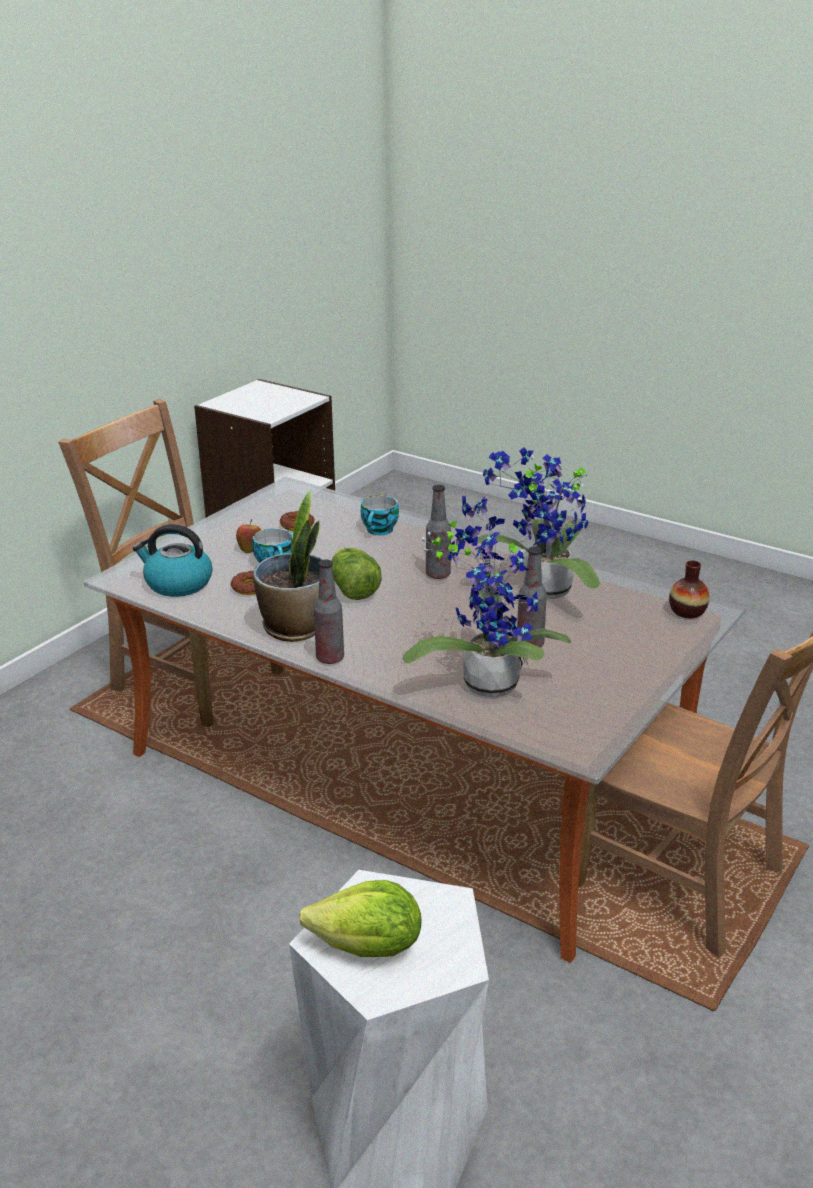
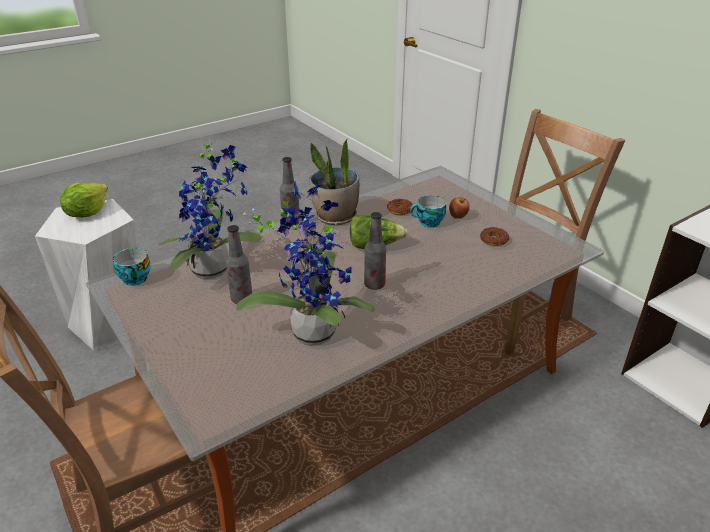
camera: 110 degrees right, 5 degrees up
kettle [133,524,212,597] -> none
cup [360,495,399,535] -> cup moved to [113,248,150,286]
vase [669,560,710,618] -> none

